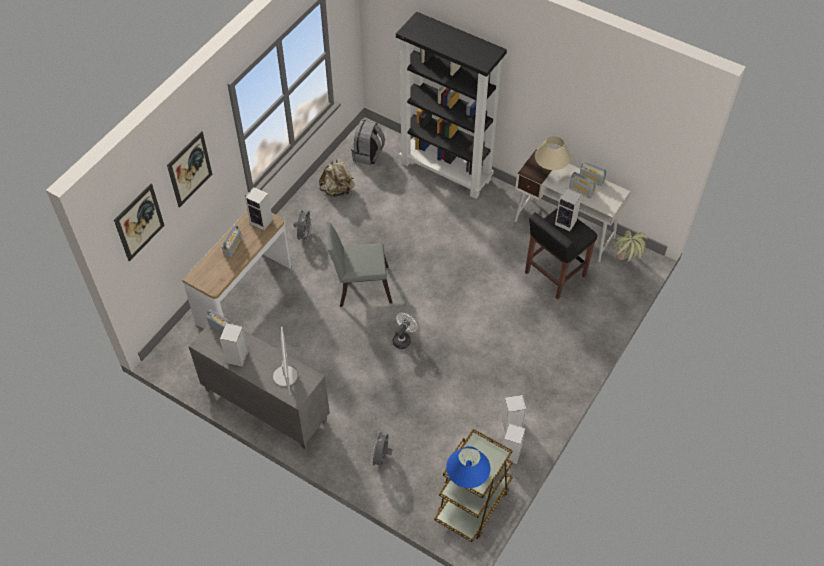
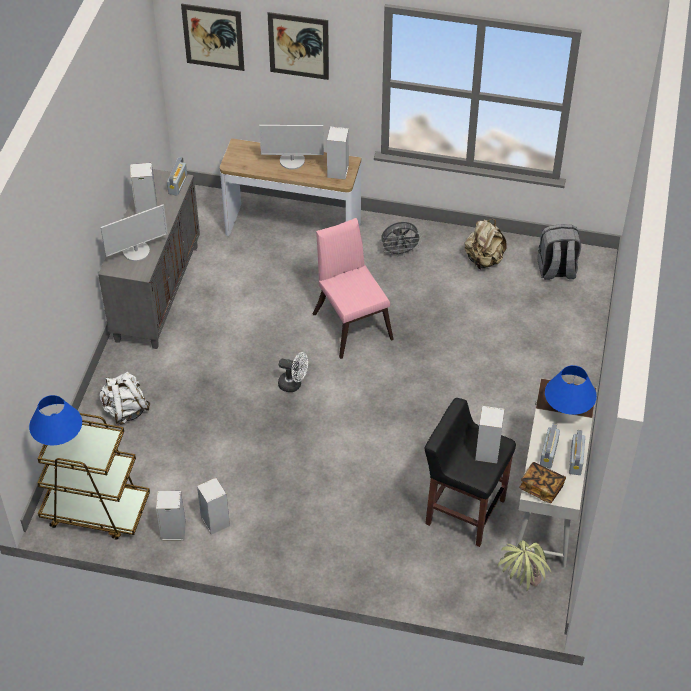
camera: 70 degrees right, 5 degrees down
radio [222,225,242,257] -> monitor [259,125,324,170]
grey chair [326,222,392,307] -> pink chair [312,218,394,359]
grey fan [370,429,392,468] -> white backpack [99,372,150,425]
black bookcase [396,12,507,199] -> none
beige table lamp [535,136,571,170] -> blue table lamp [545,365,597,415]
none -> book [519,462,566,503]

